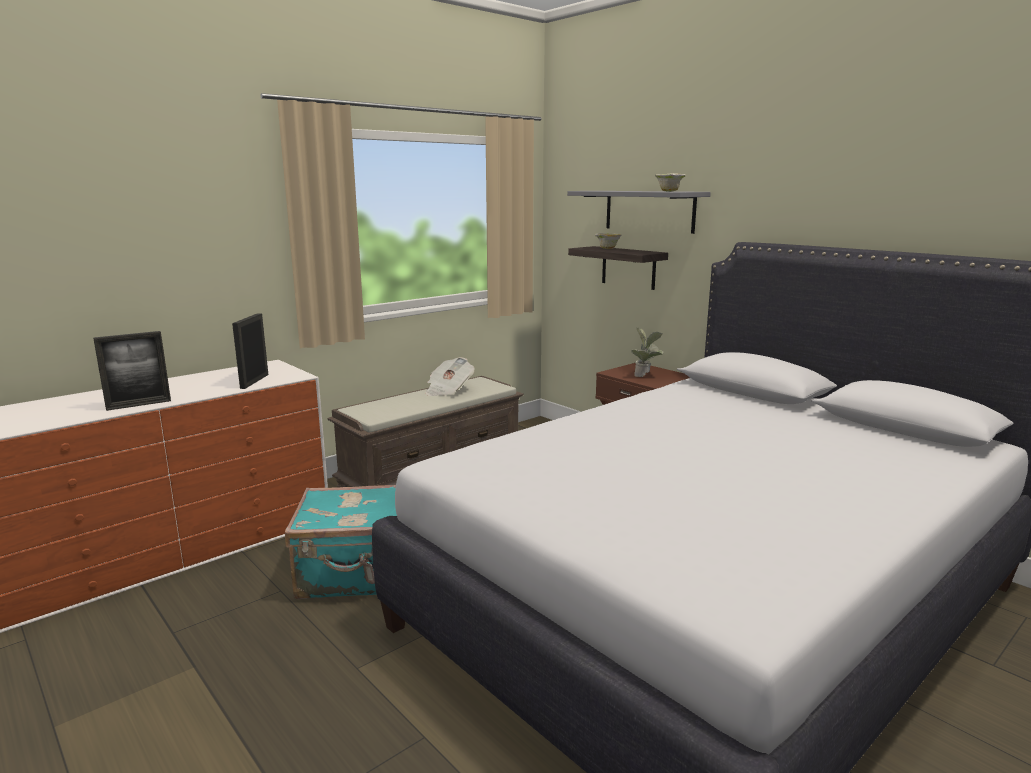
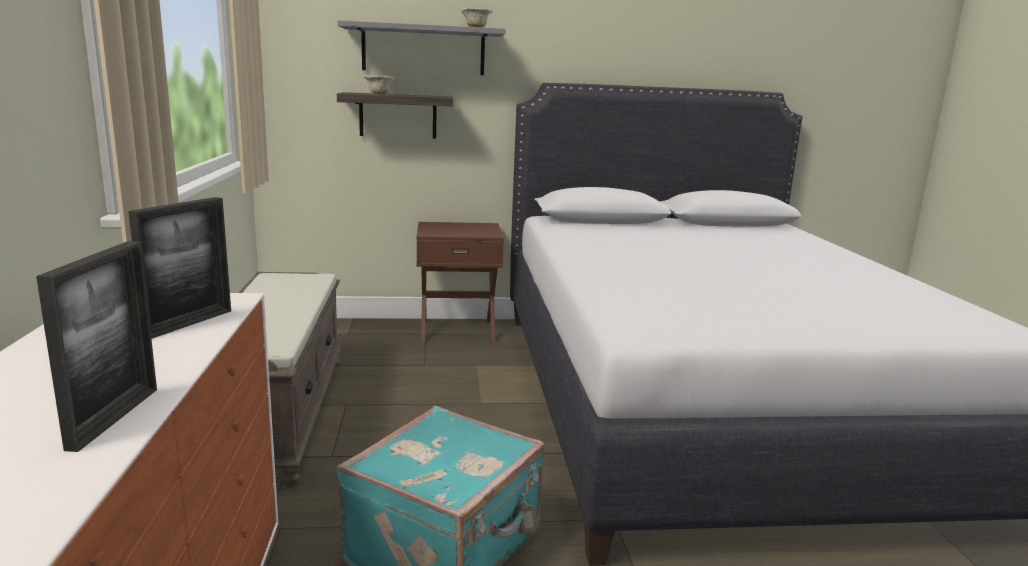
camera: 55 degrees left, 0 degrees up
picture frame [232,313,268,389] -> picture frame turned 105 degrees counterclockwise [128,197,231,339]
newspaper [425,357,474,396] -> none
potted plant [631,328,663,377] -> none

